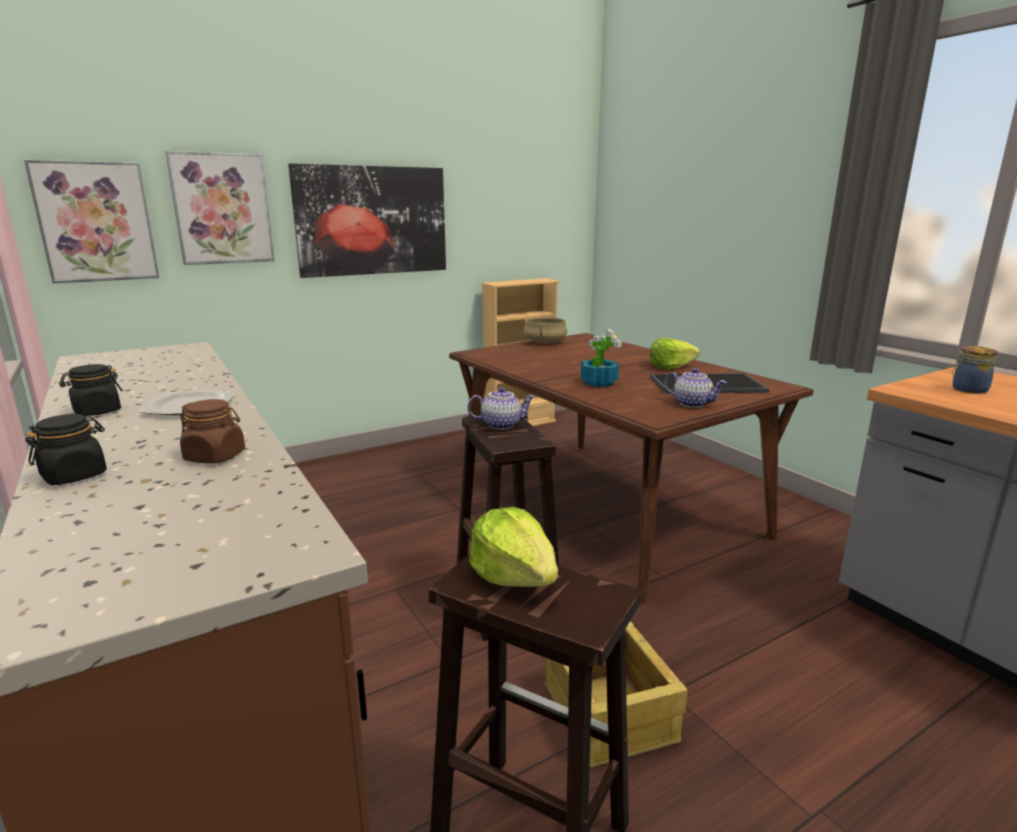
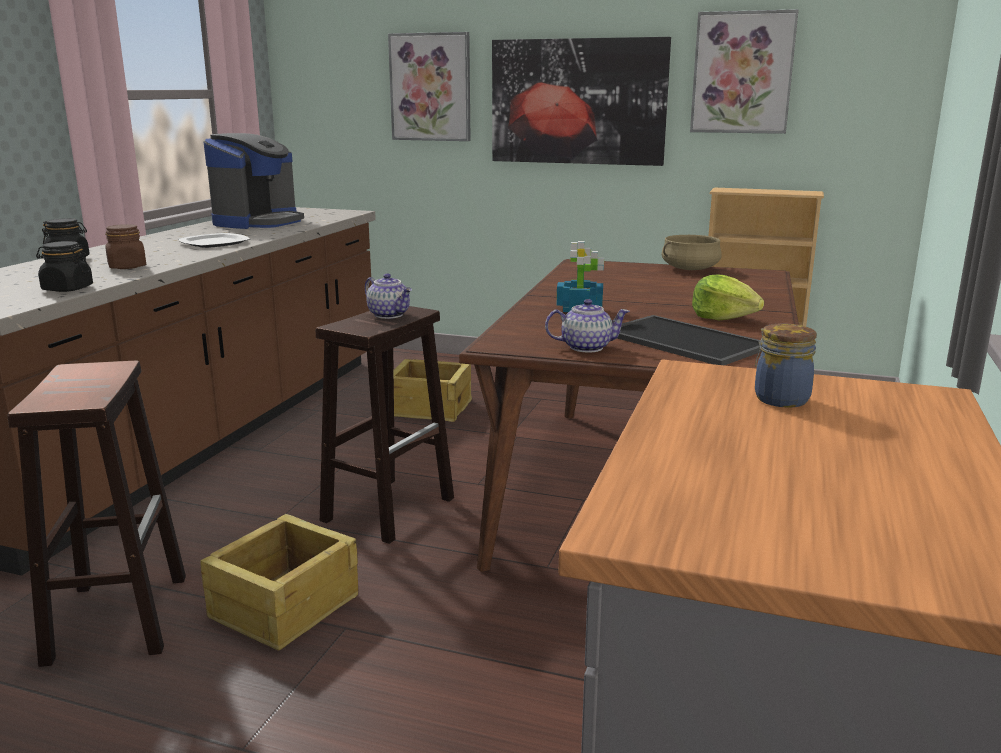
camera: 50 degrees right, 0 degrees up
picture [24,160,159,284] -> picture moved to [690,9,799,134]
black jar [59,364,123,416] -> black jar moved to [36,241,93,292]
lettuce [469,507,558,587] -> none
teapot [664,368,727,408] -> teapot turned 90 degrees counterclockwise [545,299,630,353]
none -> coffee machine [204,133,304,229]
none -> crate [394,359,472,422]

